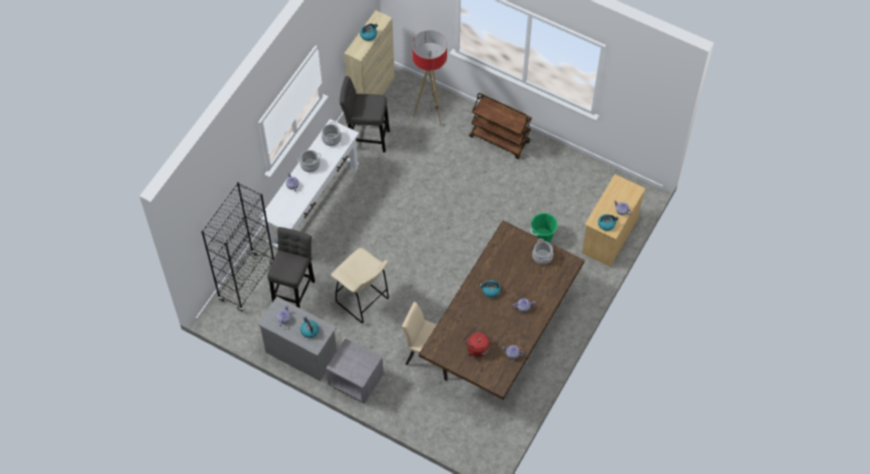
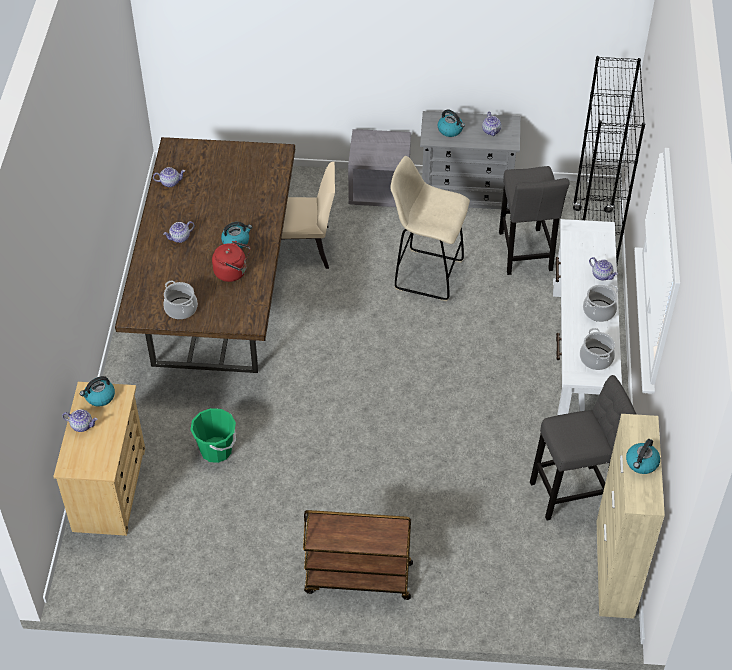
camera: 155 degrees right, 10 degrees down
floor lamp [412,30,447,126] -> none
red kettle [463,327,490,357] -> red kettle moved to [212,241,250,282]

